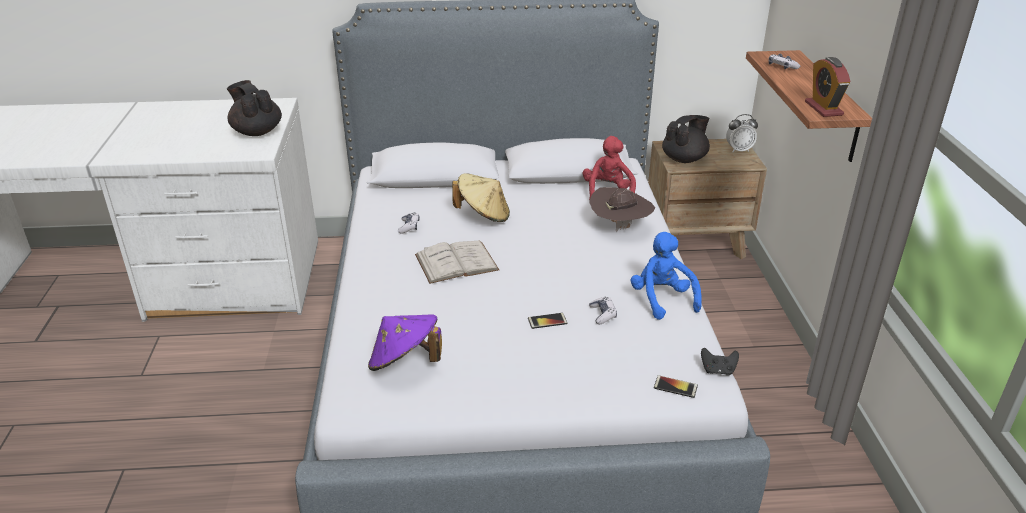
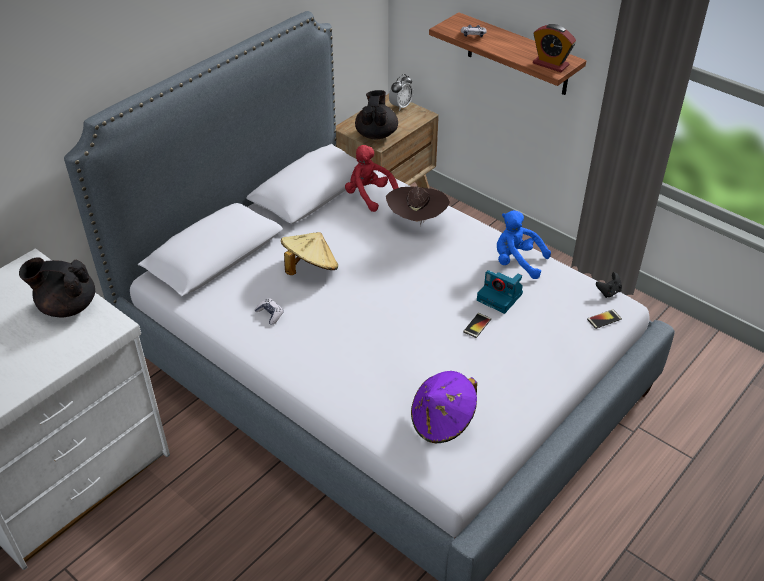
camera: 45 degrees left, 10 degrees up
white book [415,241,499,284] -> none
game controller [589,296,617,324] -> camera [477,270,523,314]

